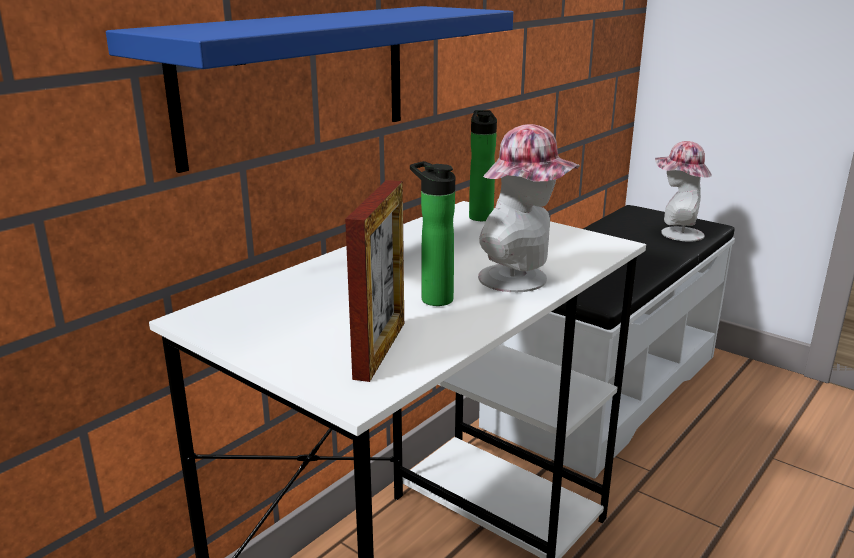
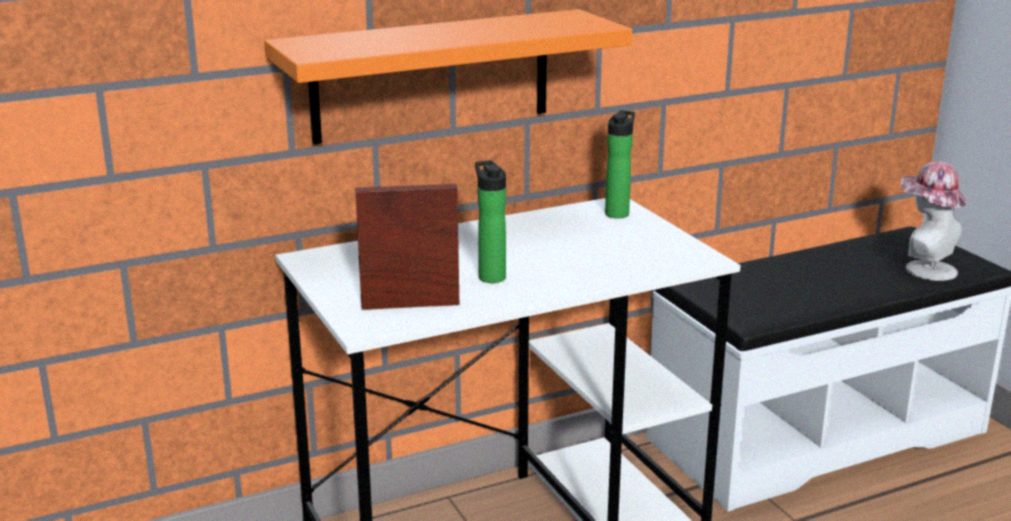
camera: 25 degrees right, 0 degrees up
blue shelf [106,6,513,173] -> orange shelf [264,9,632,144]
picture frame [345,180,404,382] -> picture frame turned 135 degrees counterclockwise [355,184,459,310]
hat [478,124,580,292] -> none

